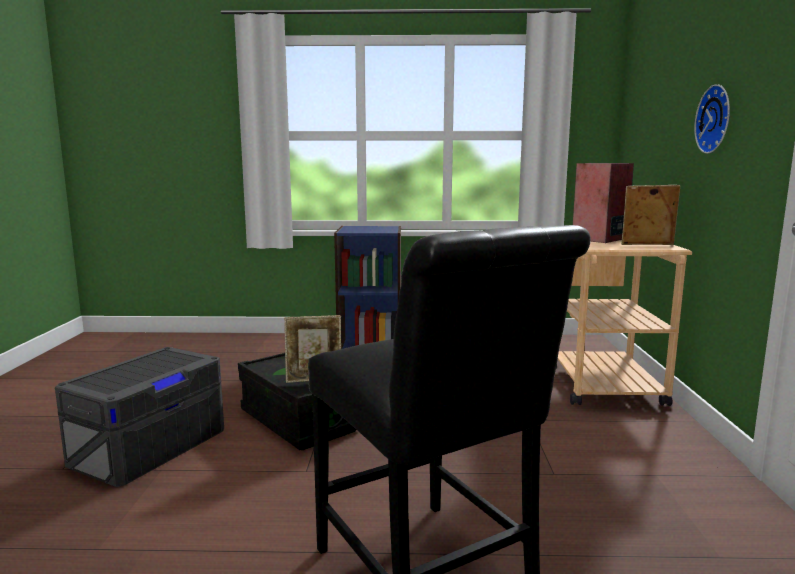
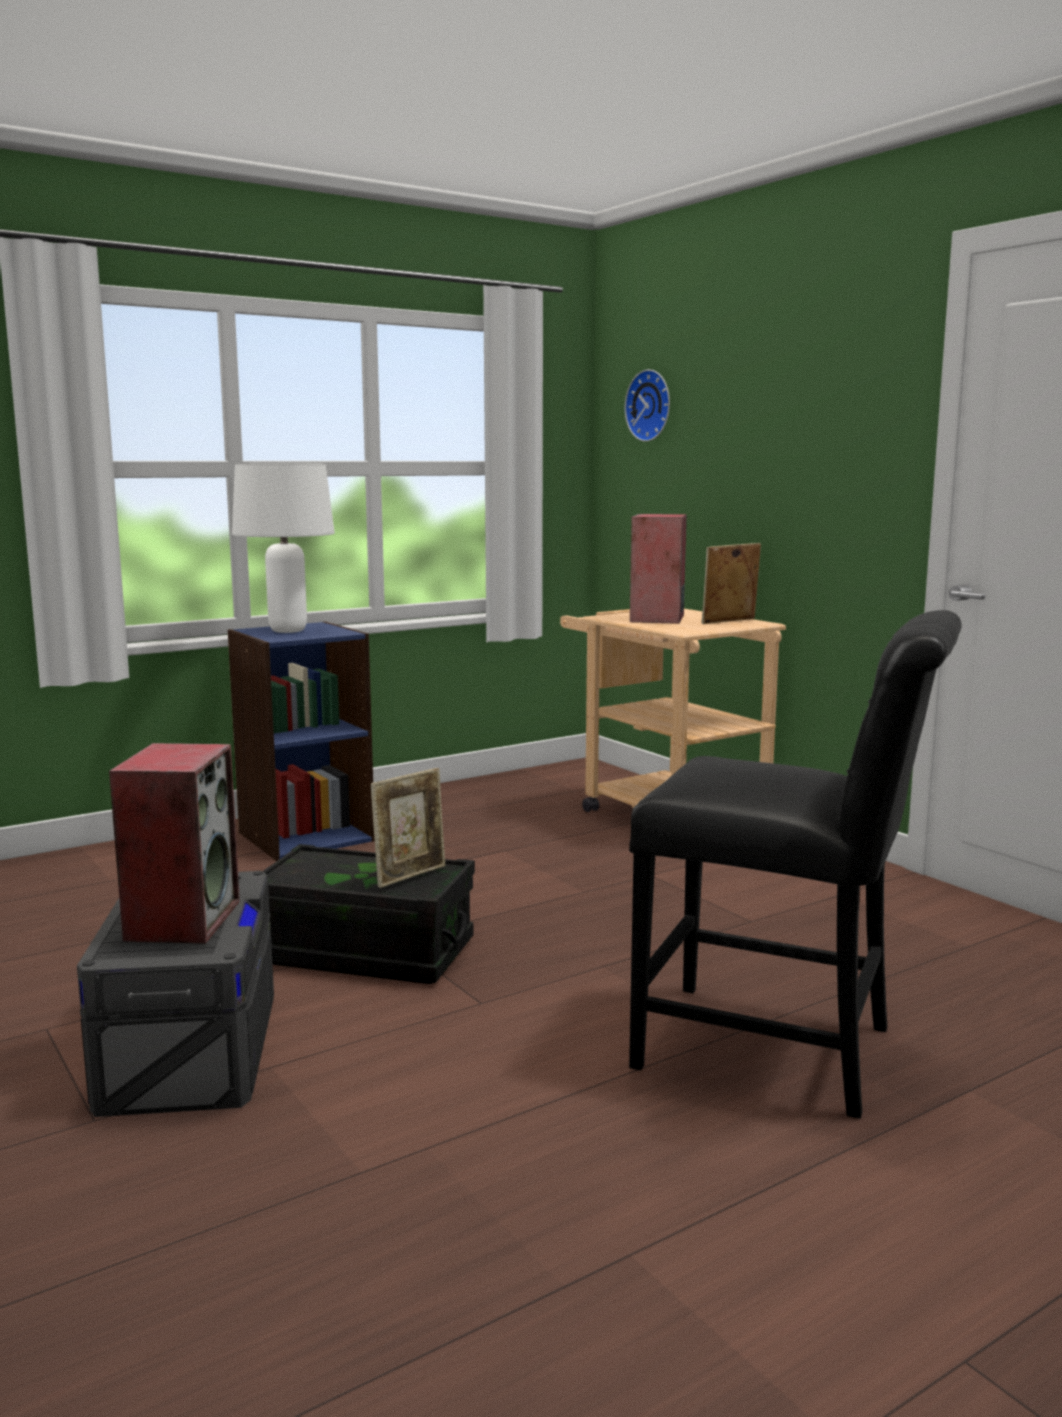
camera: 35 degrees left, 0 degrees up
wall clock [694,84,730,154] -> wall clock moved to [625,369,670,442]
none -> speaker [109,743,240,943]
none -> white table lamp [232,463,335,633]

